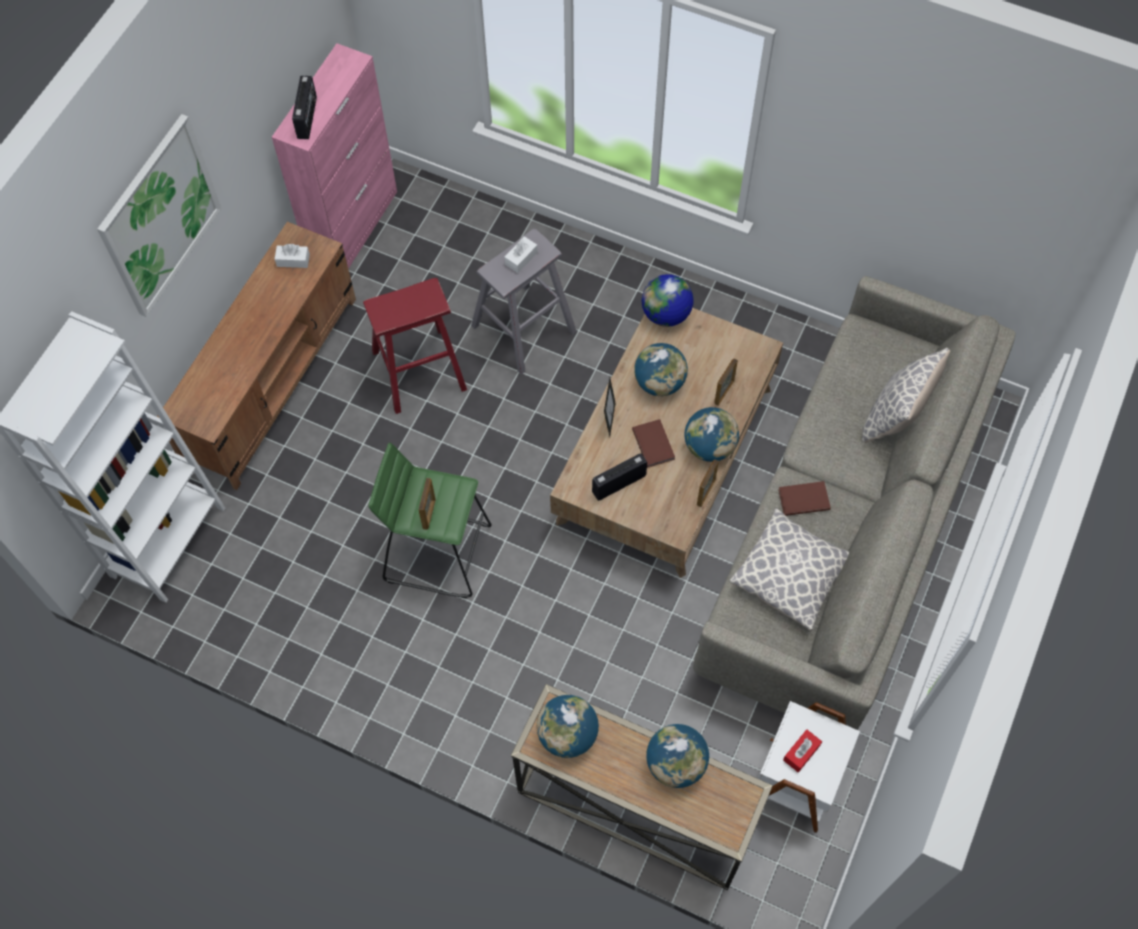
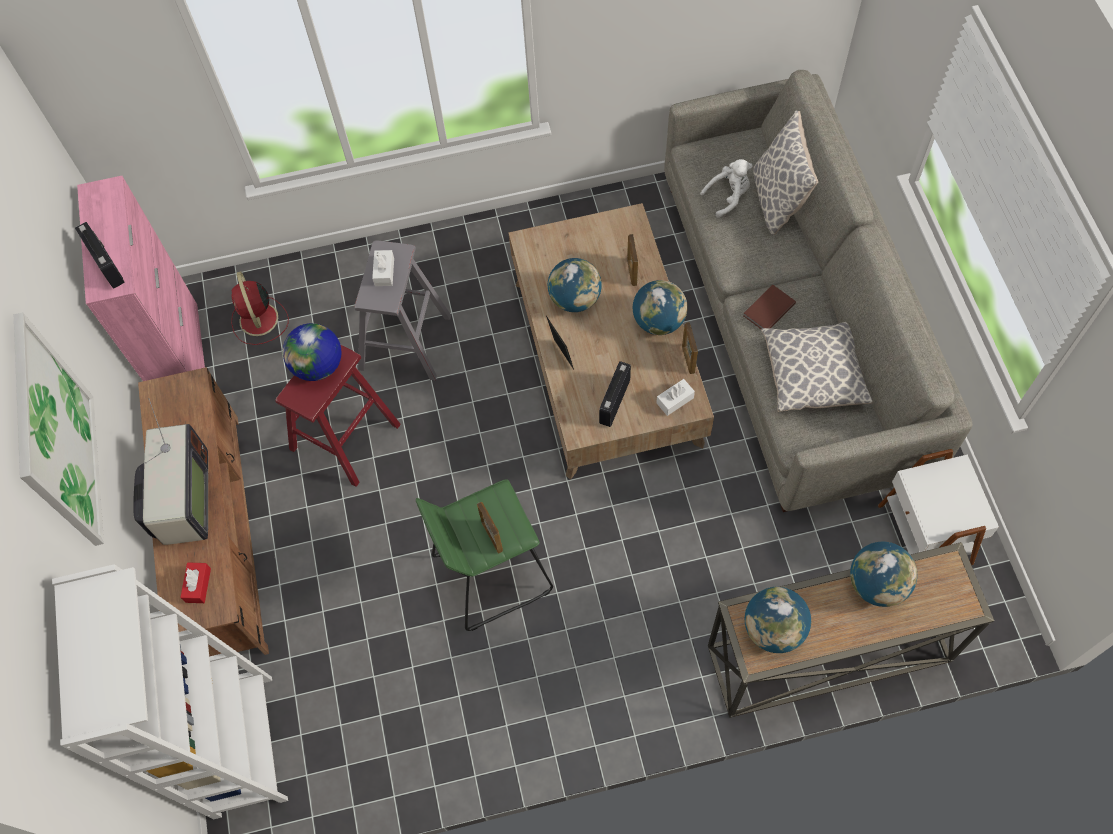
camera: 35 degrees left, 0 degrees up
white tissue box [274,244,310,268] -> white tissue box moved to [656,379,695,416]
brown book [632,419,675,467] -> none
globe [642,274,693,327] -> globe moved to [283,323,342,381]
red tissue box [783,729,822,772] -> red tissue box moved to [180,562,211,603]
none -> television [133,398,208,545]
none -> red fan [231,271,289,345]
none -> white plush toy [700,159,753,218]

